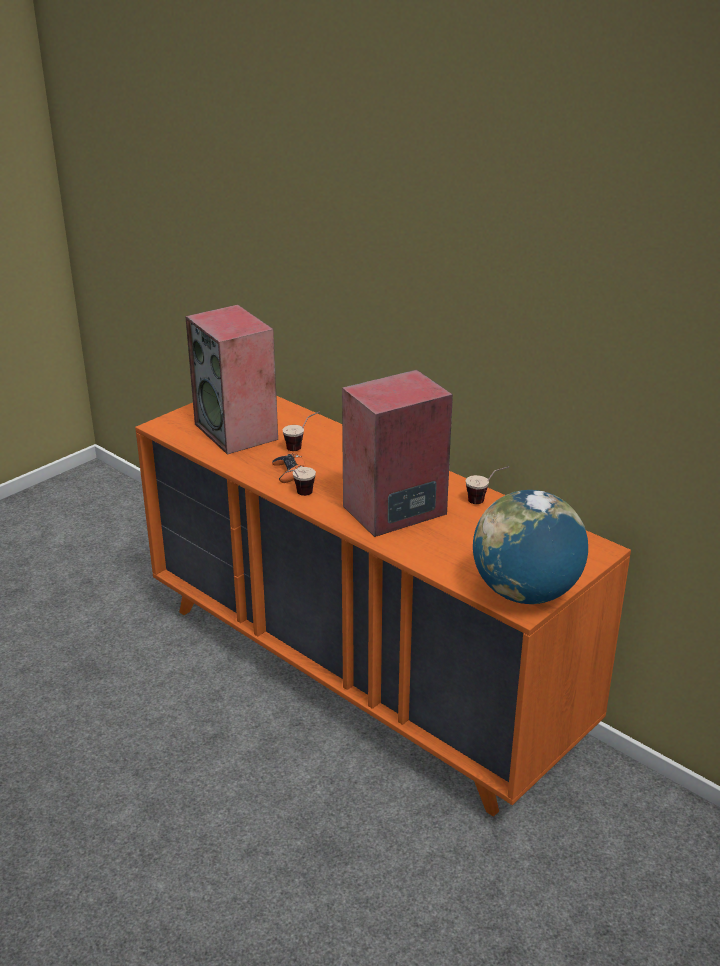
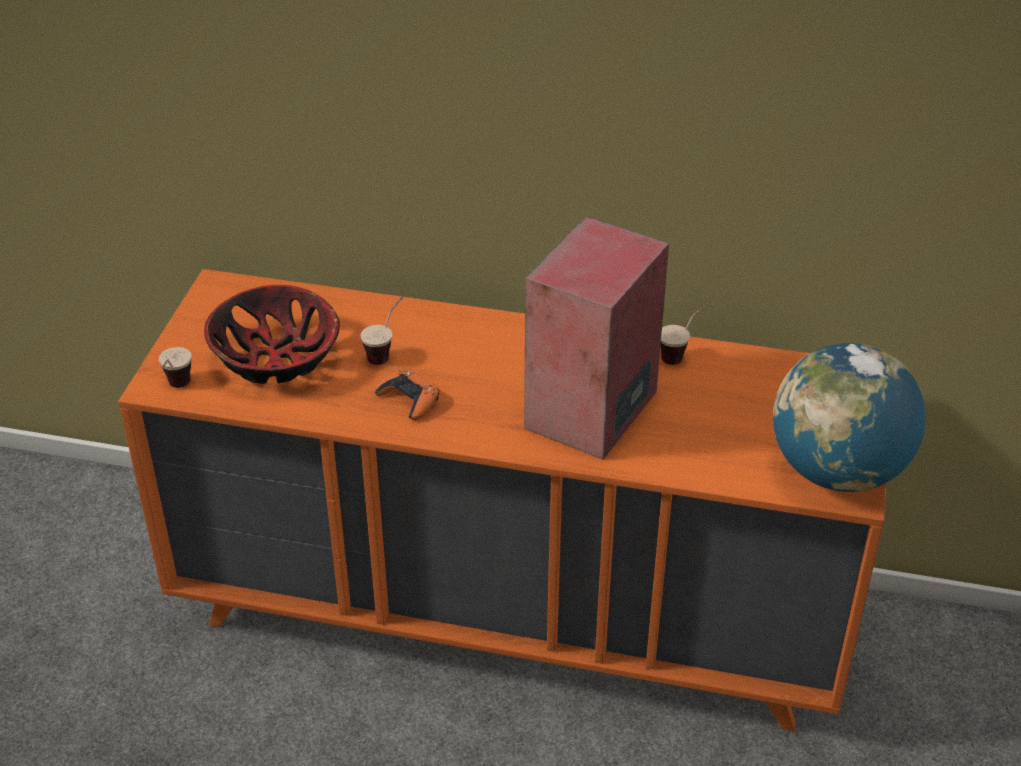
camera: 30 degrees left, 10 degrees up
speaker [185,305,278,455] -> bowl [204,285,340,384]
cup [285,467,316,496] -> cup moved to [159,347,192,388]

